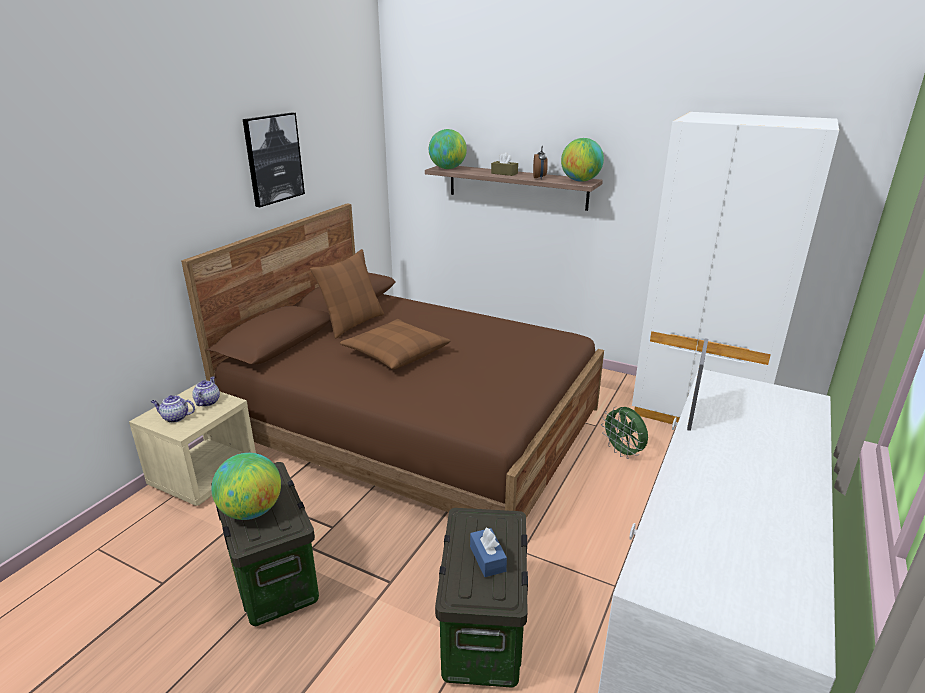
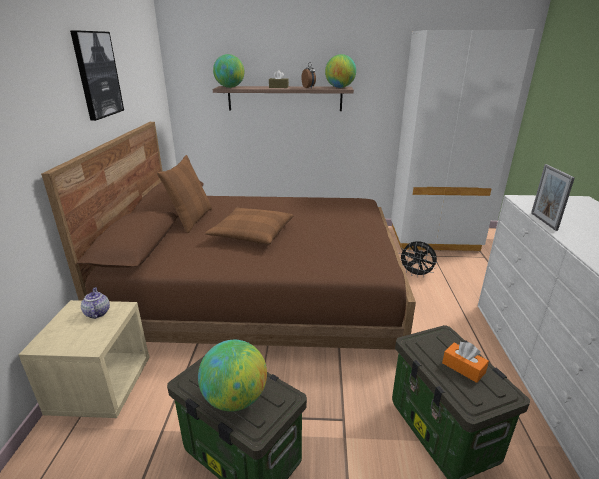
camera: 25 degrees left, 0 degrees up
teapot [151,395,195,423] -> none
blue tissue box [470,527,507,577] -> orange tissue box [442,342,489,383]
green fan [601,407,648,459] -> black fan [399,241,437,278]

